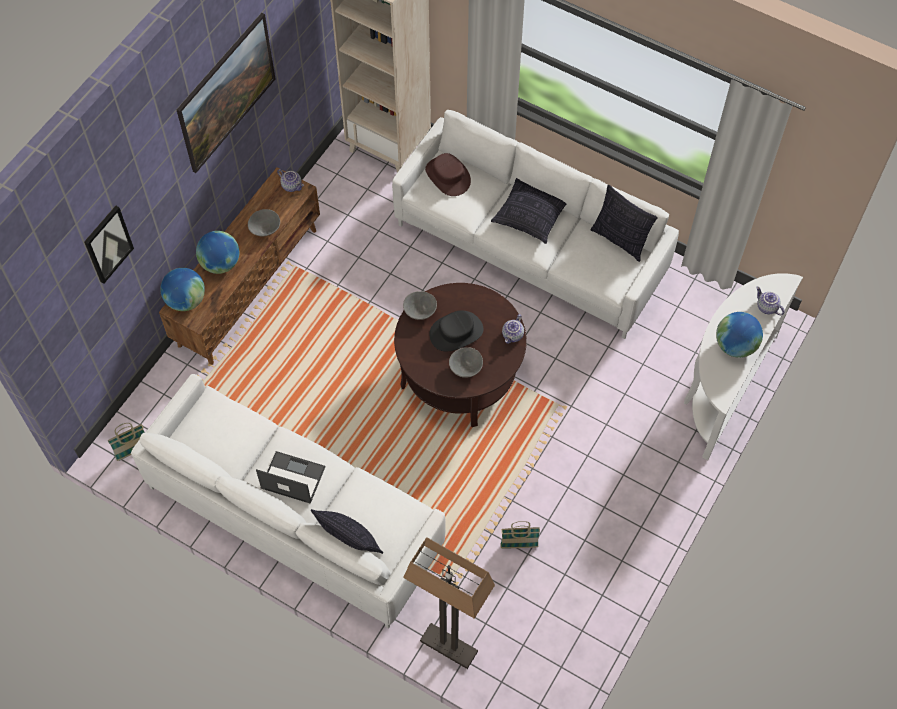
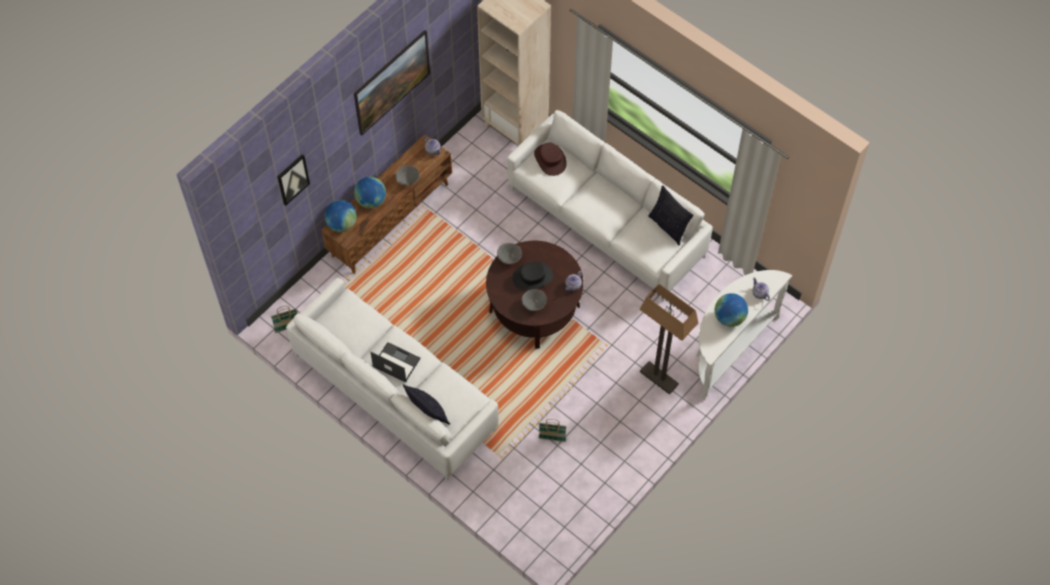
camera: 10 degrees right, 0 degrees up
floor lamp [403,537,495,669] -> floor lamp moved to [639,284,698,395]
pillow [491,178,566,244] -> none

